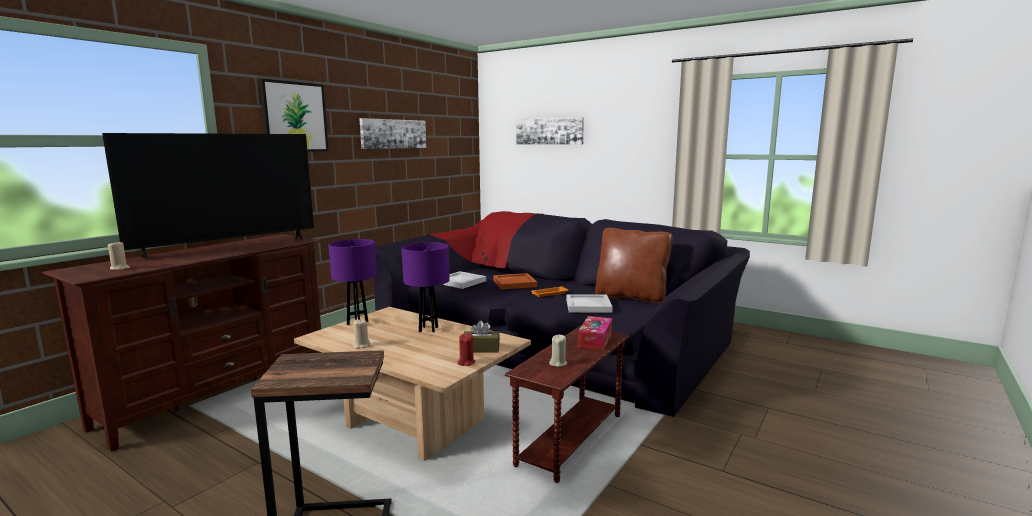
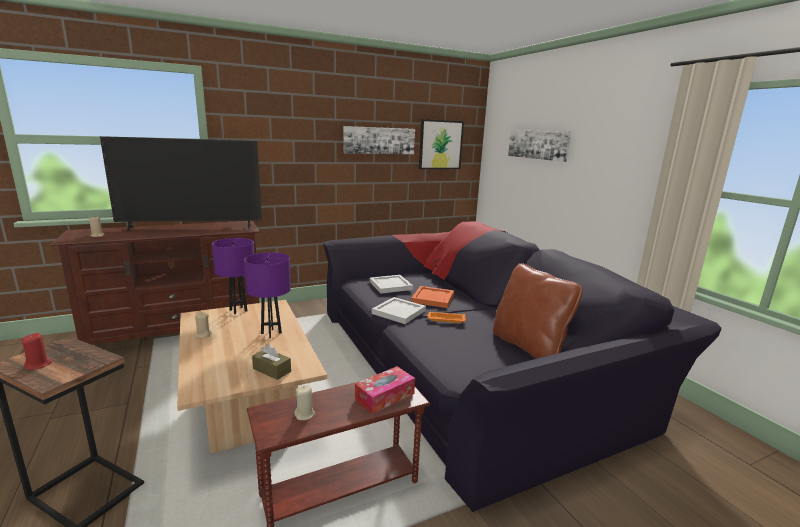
camera: 30 degrees right, 5 degrees up
picture [259,79,329,152] -> picture moved to [419,119,464,169]
red candle [458,333,475,366] -> red candle moved to [21,333,52,370]
white tray [566,294,613,313] -> white tray moved to [372,297,426,324]

